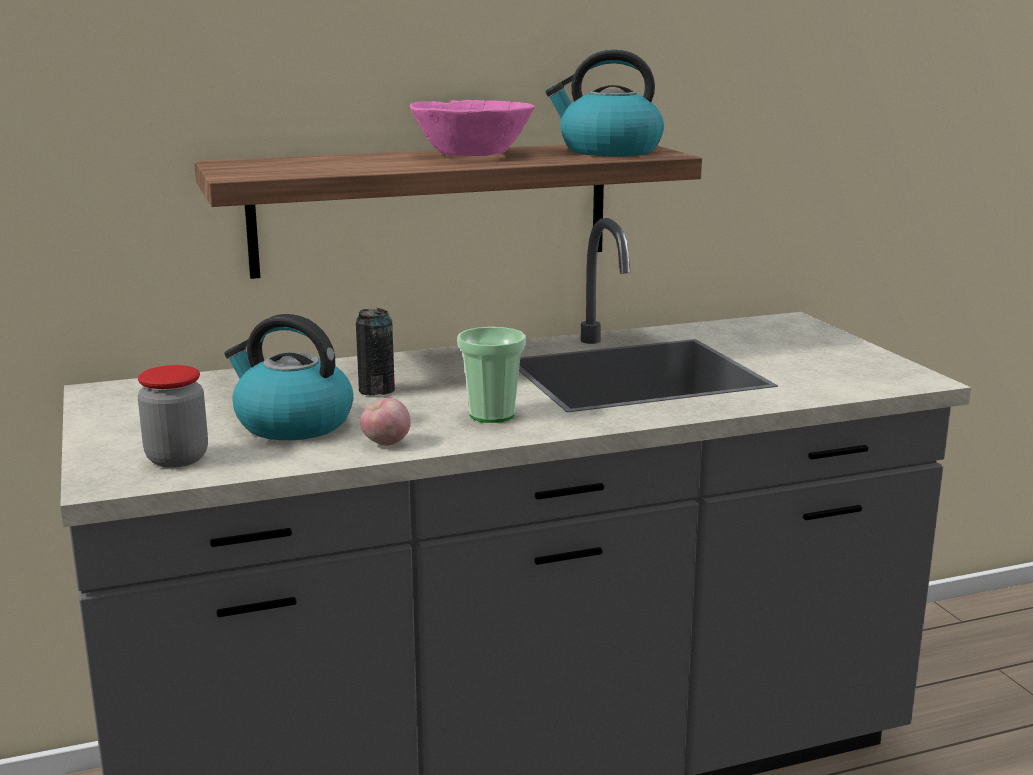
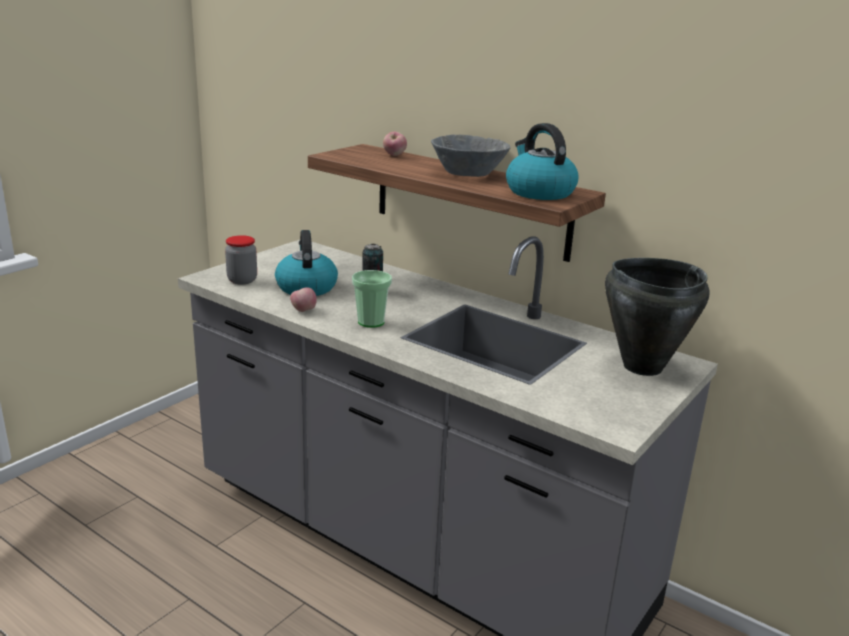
camera: 55 degrees right, 5 degrees up
pink bowl [410,100,535,156] -> grey bowl [431,135,511,177]
none -> apple [383,132,407,156]
none -> black cooking pot [605,258,710,376]

